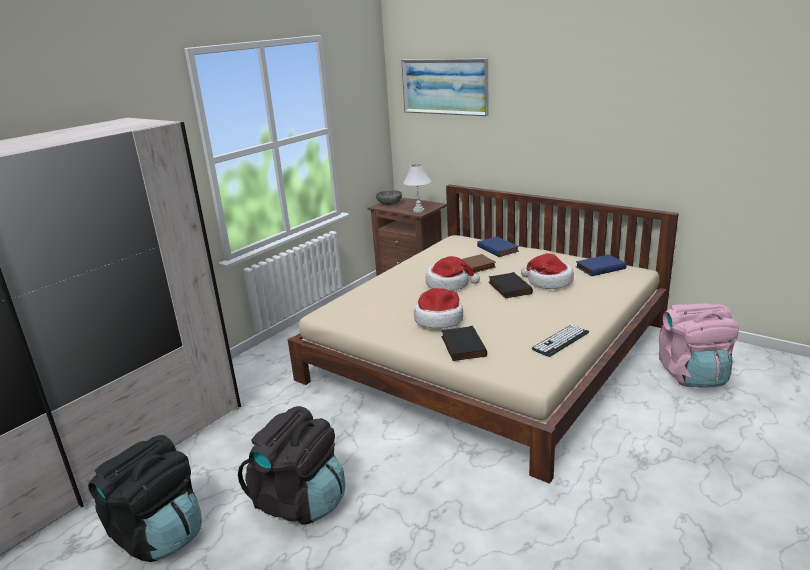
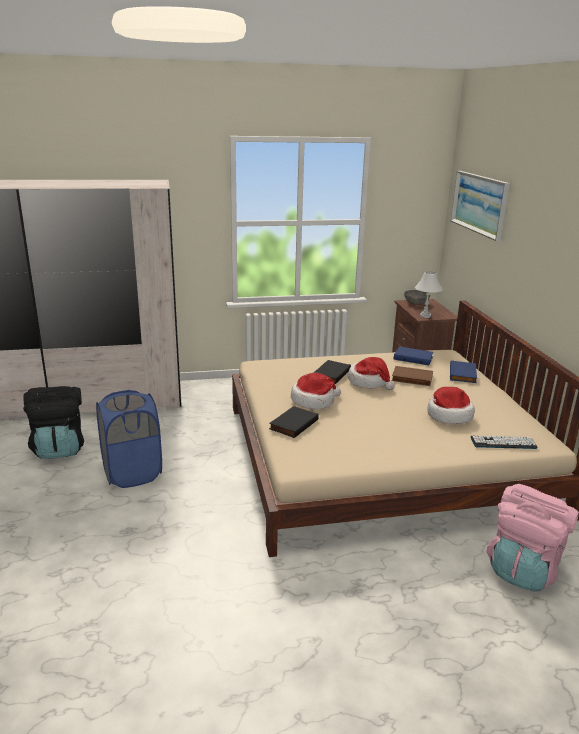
camera: 40 degrees right, 0 degrees up
black backpack [238,406,345,525] -> blue laundry basket [96,390,162,488]
black book [489,272,533,298] -> black book moved to [313,360,351,384]
keyboard [532,324,589,357] -> keyboard moved to [471,436,538,449]
blue book [576,254,627,276] -> blue book moved to [394,346,434,365]

